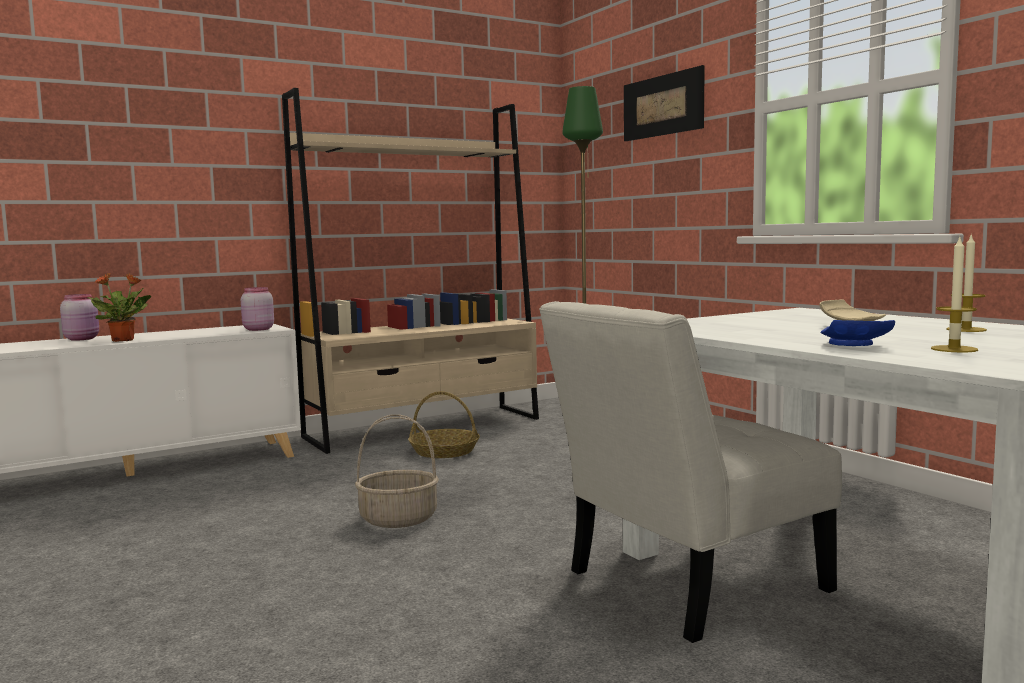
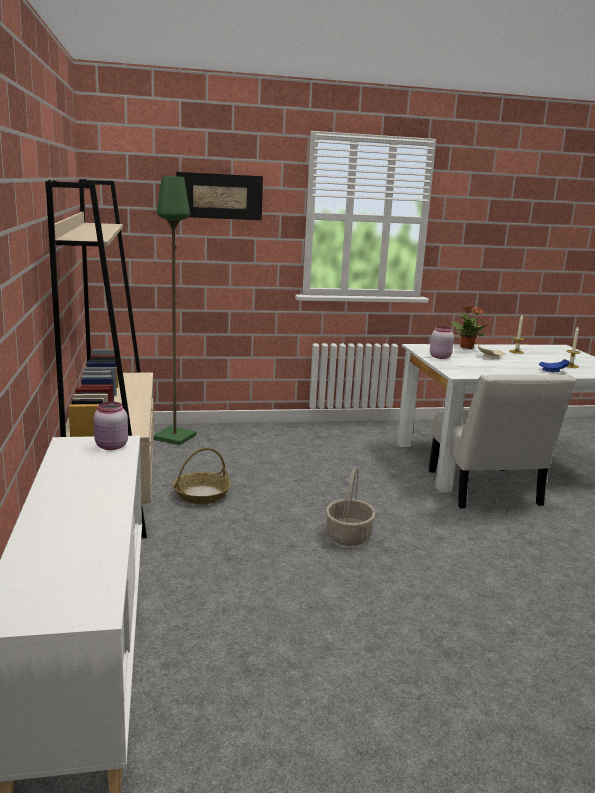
camera: 70 degrees left, 10 degrees up
pink jar [60,294,99,341] -> pink jar moved to [430,326,454,359]
potted plant [87,273,152,342] -> potted plant moved to [451,306,487,349]

